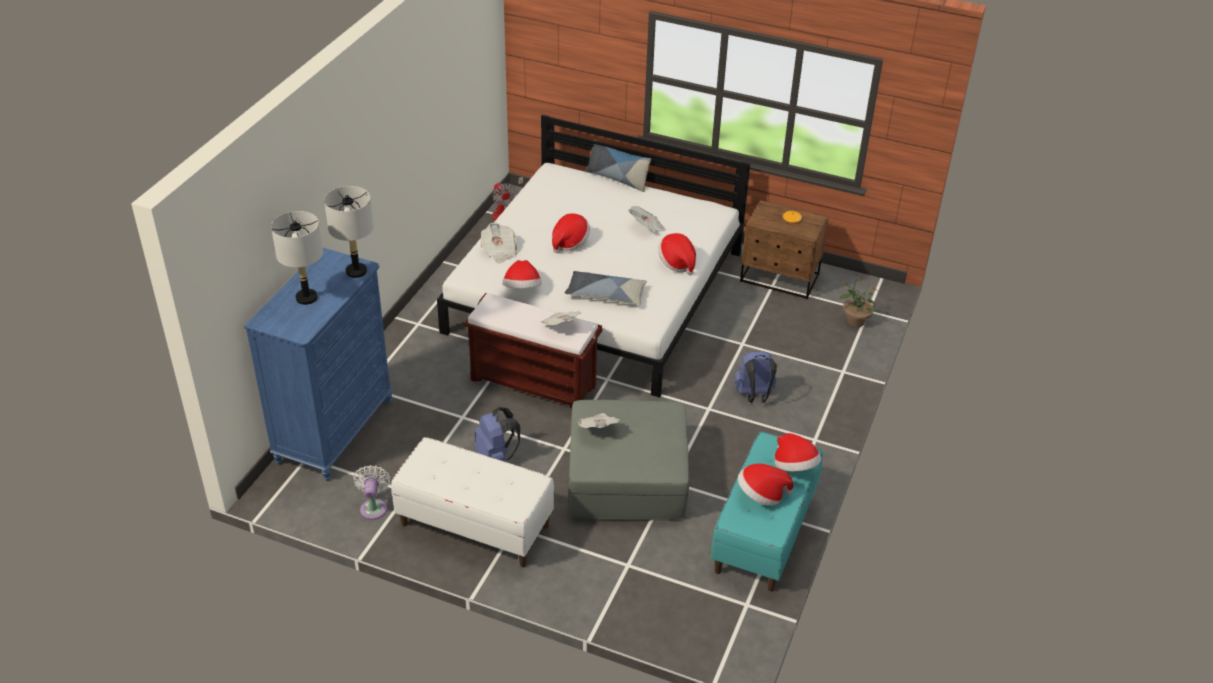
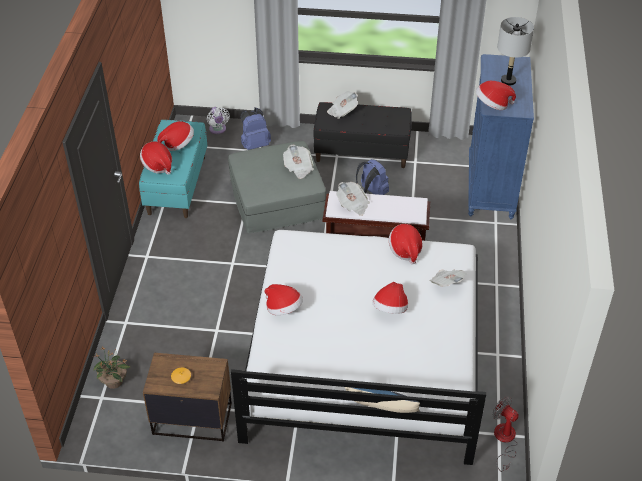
camera: 165 degrees right, 5 degrees up
grey table lamp [324,186,374,278] -> hat [476,81,516,110]
white fan [353,465,390,520] -> white fan moved to [207,107,230,134]
white bench [391,437,554,567] -> black bench [313,102,412,168]
pillow [564,271,647,305] -> none
newspaper [628,206,666,231] -> newspaper moved to [327,91,358,119]
blue backpack [734,351,777,403] -> blue backpack moved to [240,108,271,150]

